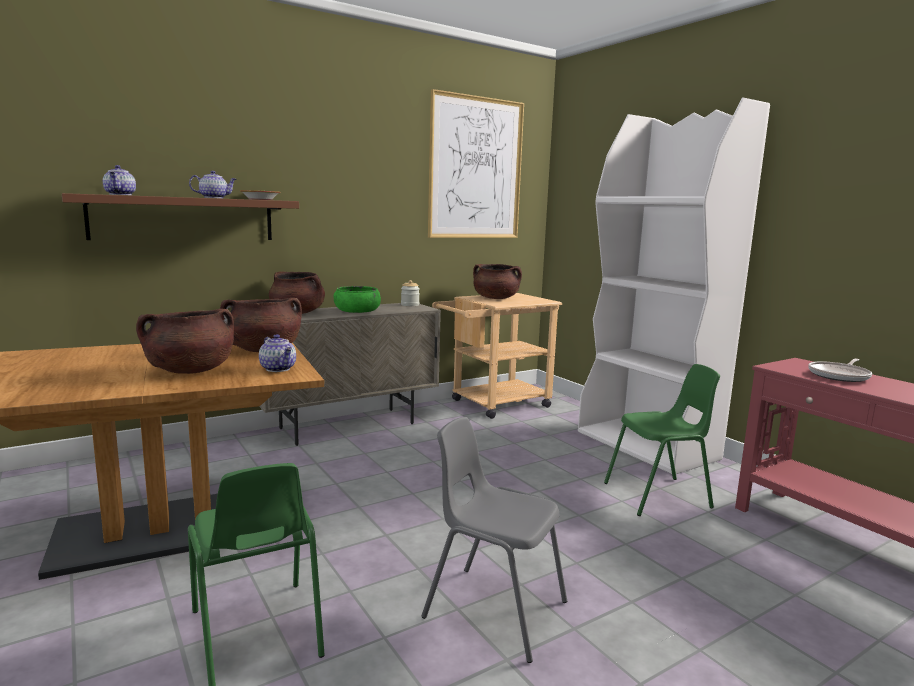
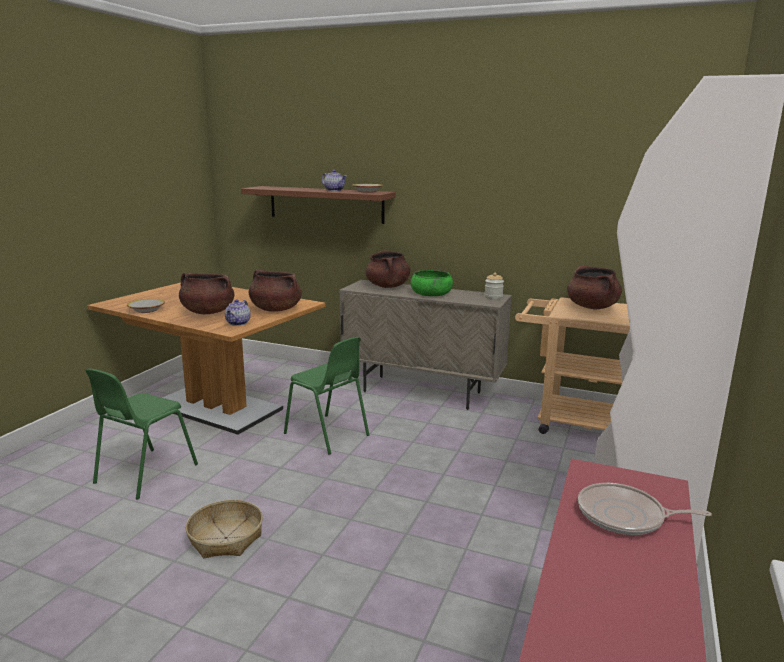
camera: 55 degrees right, 5 degrees up
teapot [103,165,136,195] -> none
grey chair [422,417,567,663] -> basket [185,500,263,558]
picture [428,89,524,238] -> none
green chair [604,364,720,516] -> green chair moved to [284,337,369,455]
none -> bowl [127,299,165,313]

